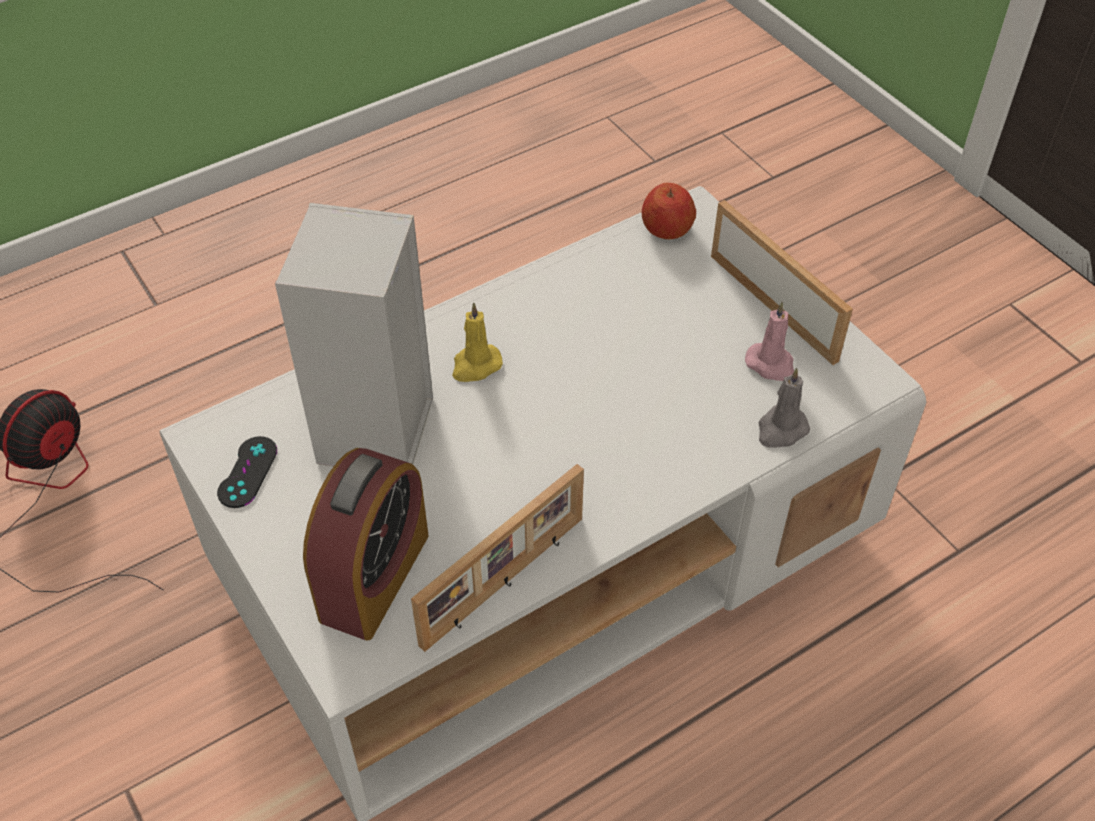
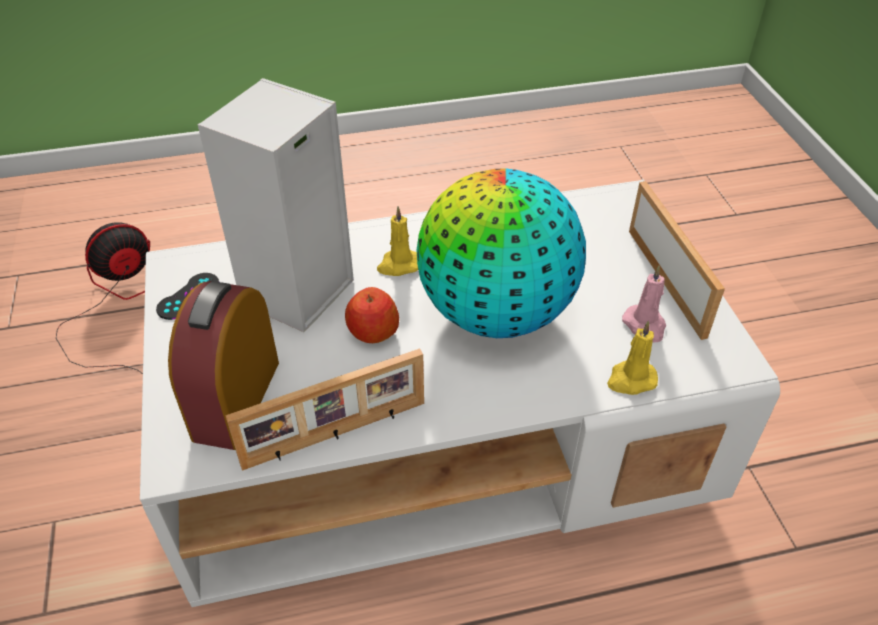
camera: 20 degrees right, 5 degrees down
alarm clock [303,448,428,641] -> alarm clock turned 150 degrees clockwise [168,281,279,450]
apple [642,183,696,239] -> apple moved to [345,287,399,343]
grey candle [758,368,810,448] -> yellow candle [607,321,658,395]
none -> globe [417,168,586,338]

